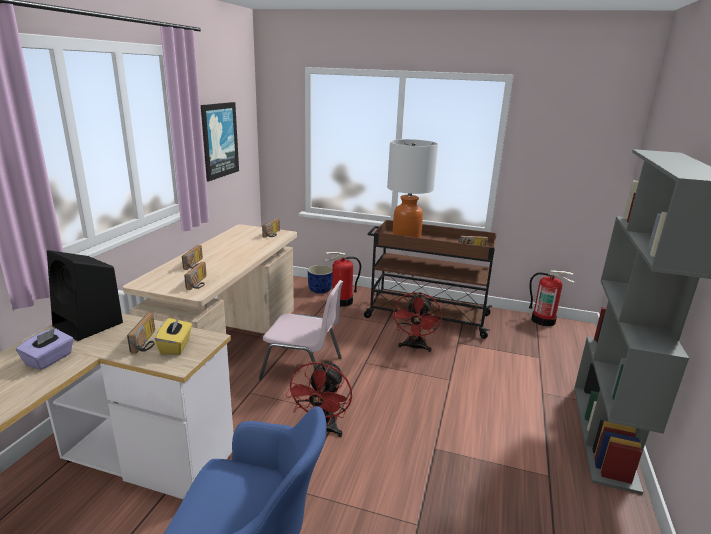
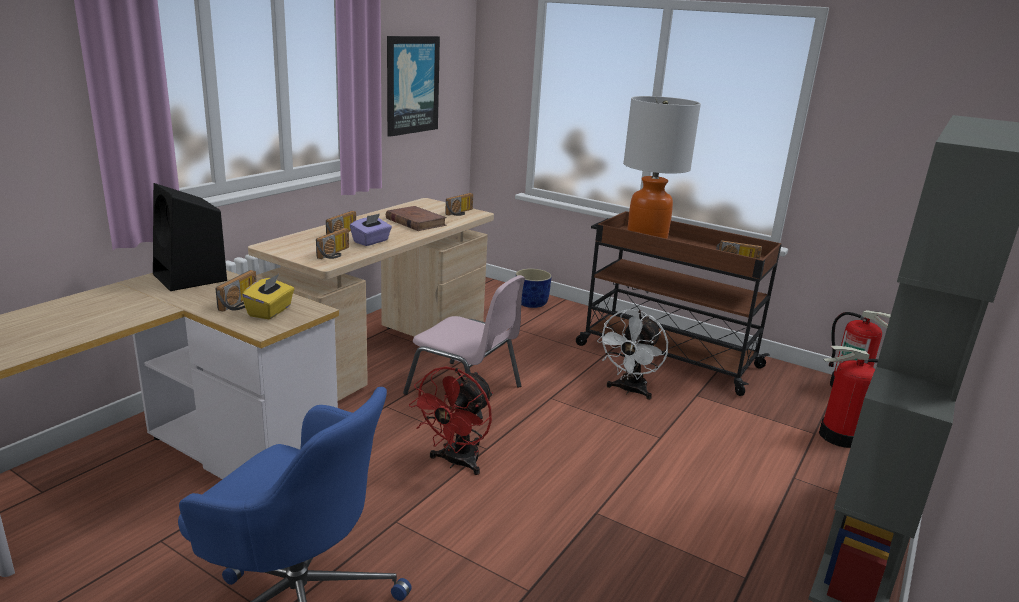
camera: 15 degrees right, 0 degrees up
purple tissue box [16,328,74,370] -> purple tissue box moved to [350,214,392,246]
fire extinguisher [324,252,361,307] -> fire extinguisher moved to [819,346,878,448]
red fan [392,292,442,352] -> white fan [597,309,668,400]
none -> brown book [386,206,447,231]

